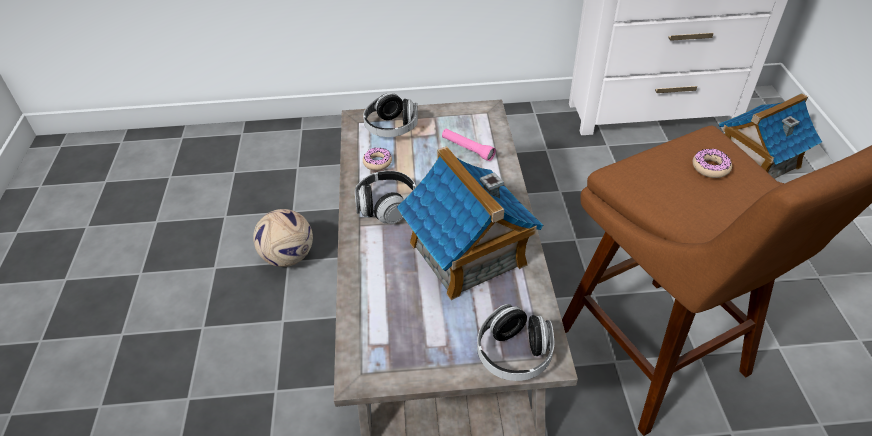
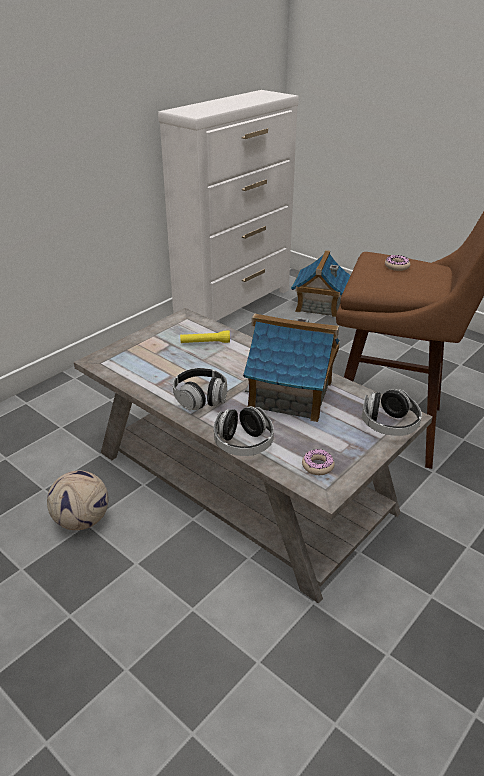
camera: 45 degrees left, 10 degrees down
headphones [363,93,418,137] -> headphones moved to [214,406,274,456]
donut [363,148,392,171] -> donut moved to [302,449,335,475]
pink flashlight [442,129,496,161] -> yellow flashlight [180,331,230,343]

